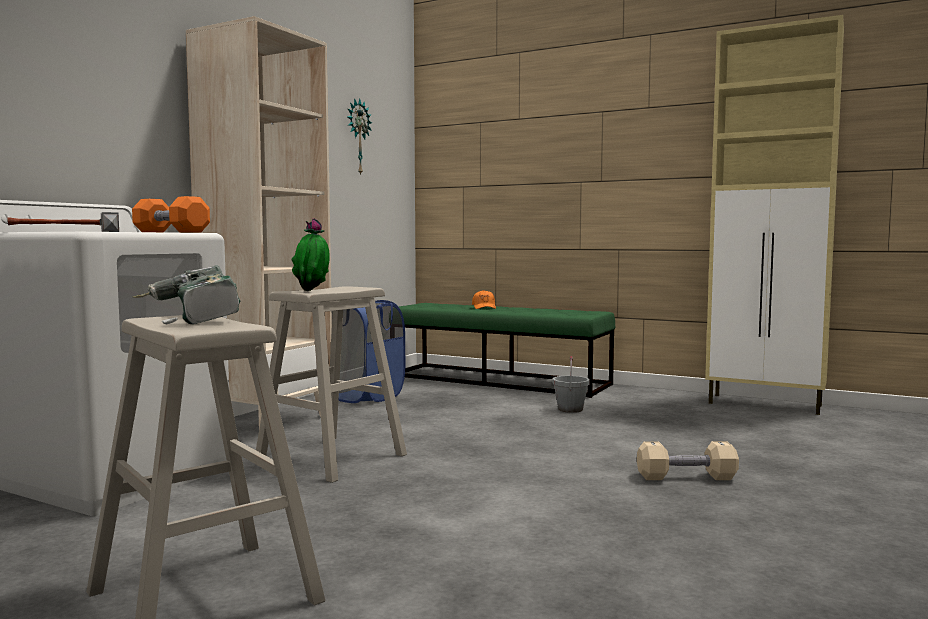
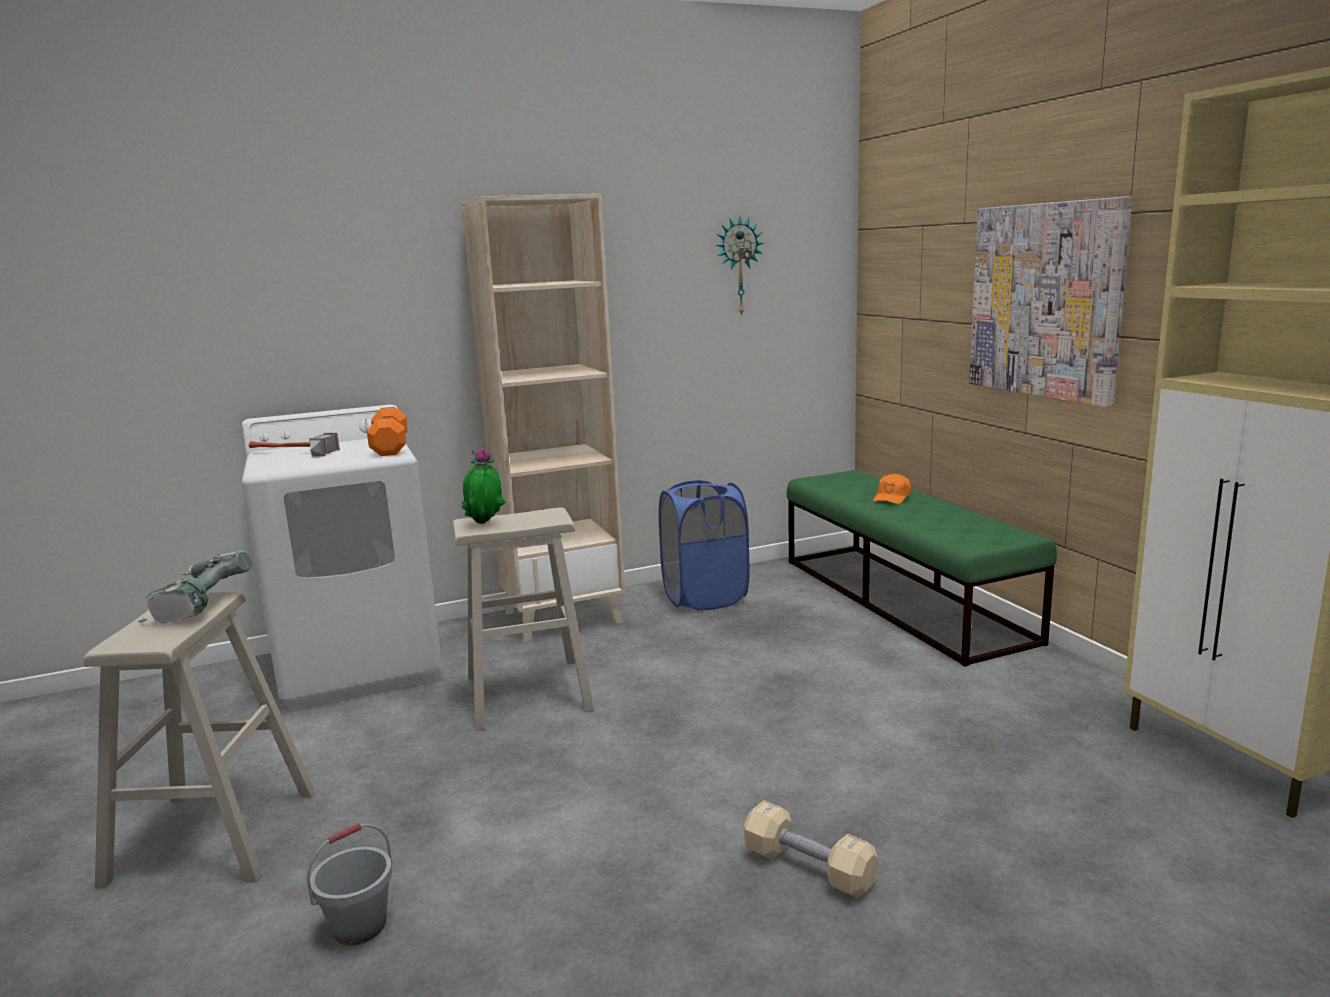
camera: 40 degrees right, 10 degrees up
grey bucket [552,356,590,413] -> grey bucket moved to [307,824,392,945]
none -> picture [969,196,1132,407]

